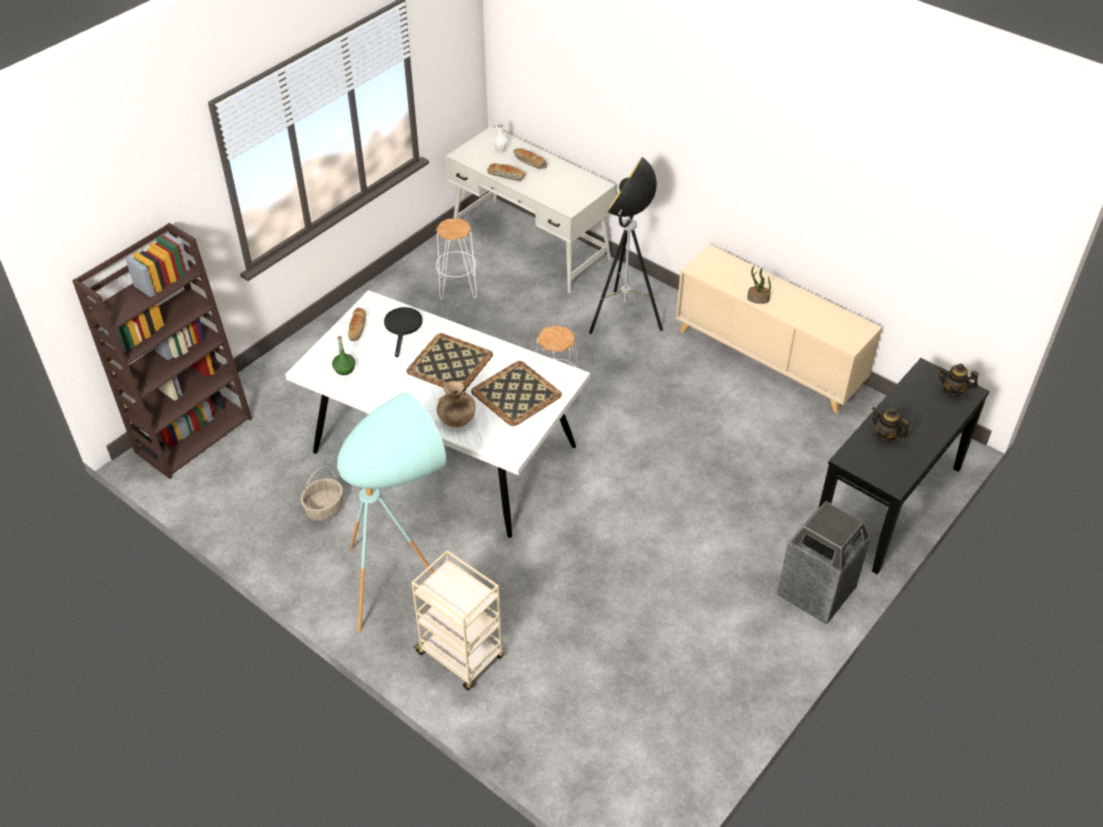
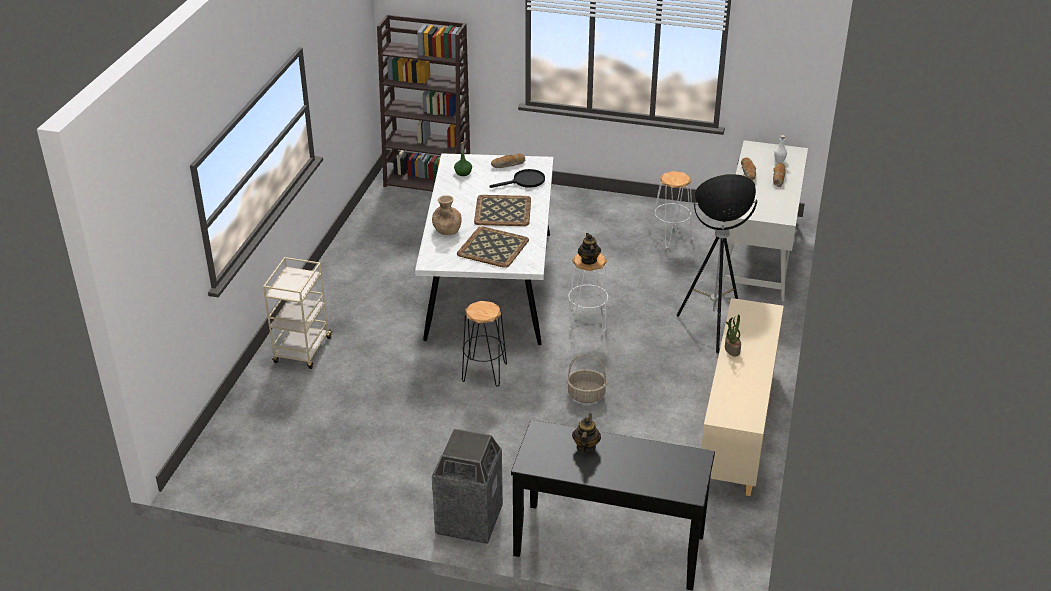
camera: 65 degrees right, 10 degrees down
basket [301,466,343,521] -> basket moved to [567,355,607,403]
turquoise floor lamp [337,392,446,633] -> none
teapot [938,364,979,398] -> teapot moved to [578,233,601,265]
none -> black stool [462,301,507,387]

